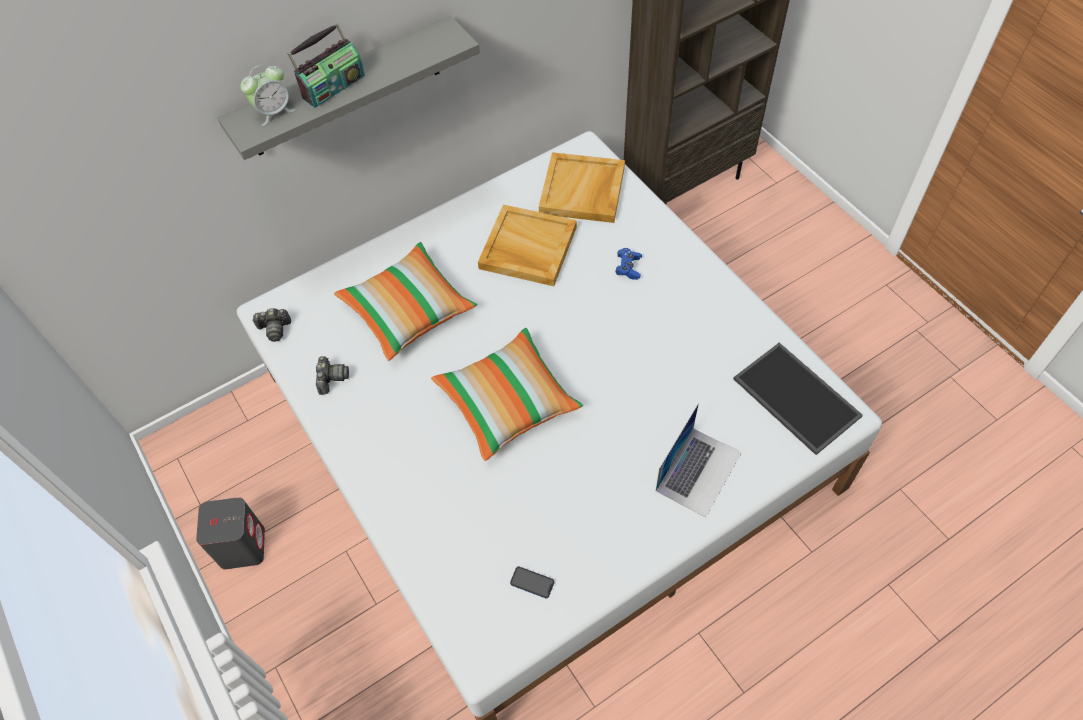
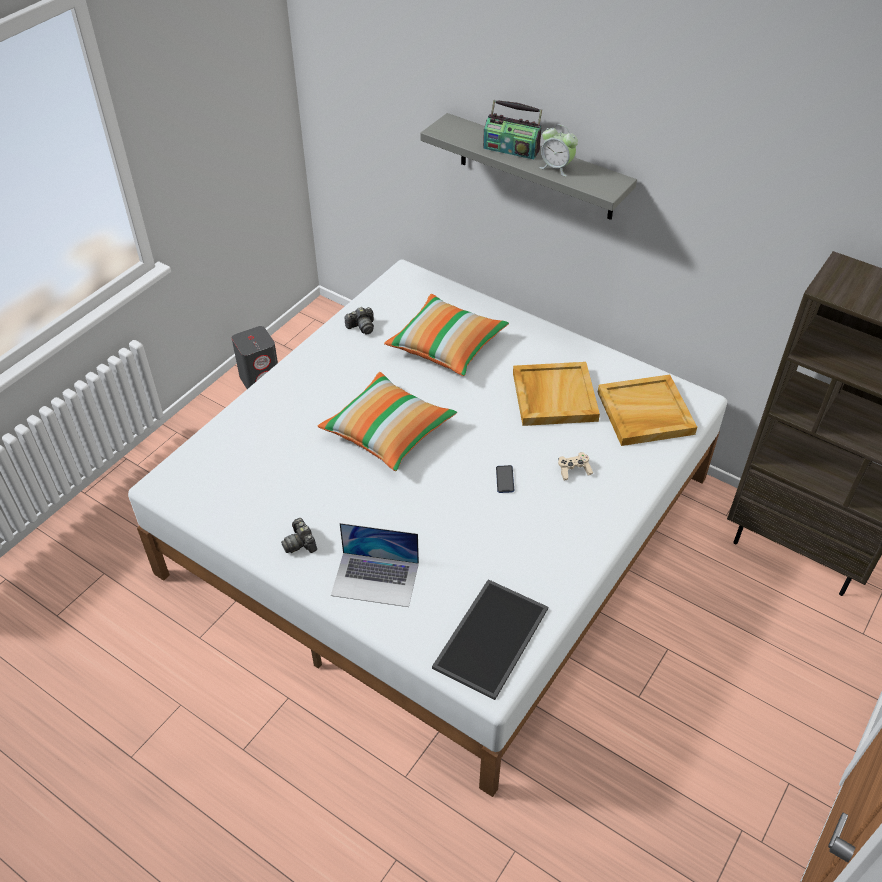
camera: 65 degrees right, 10 degrees down
alarm clock [241,65,295,126] -> alarm clock moved to [539,125,578,177]
camera [252,308,291,342] -> camera moved to [281,518,317,553]
phone [510,566,554,598] -> phone moved to [496,465,514,493]
blue game controller [616,248,642,280] -> beige game controller [558,452,593,481]

